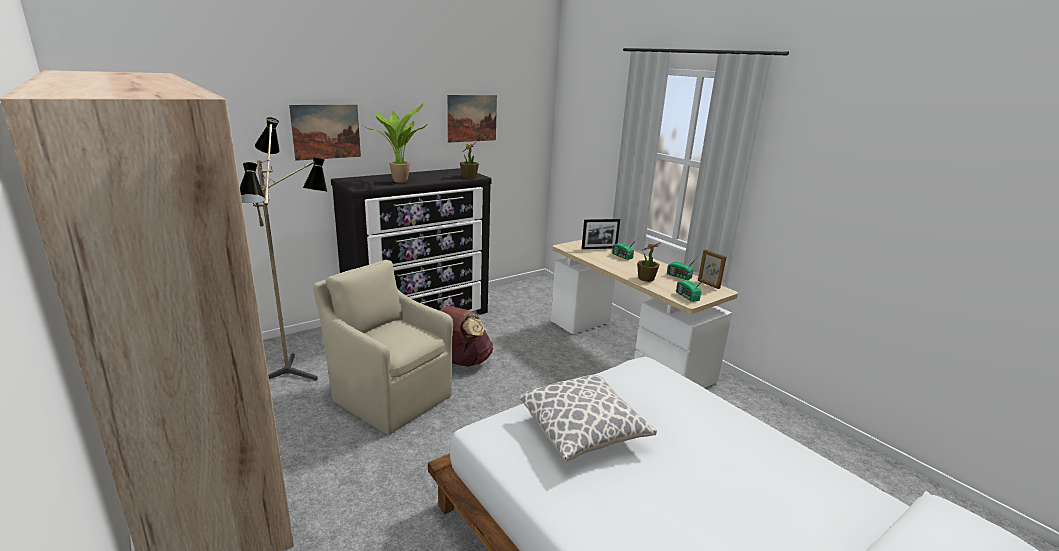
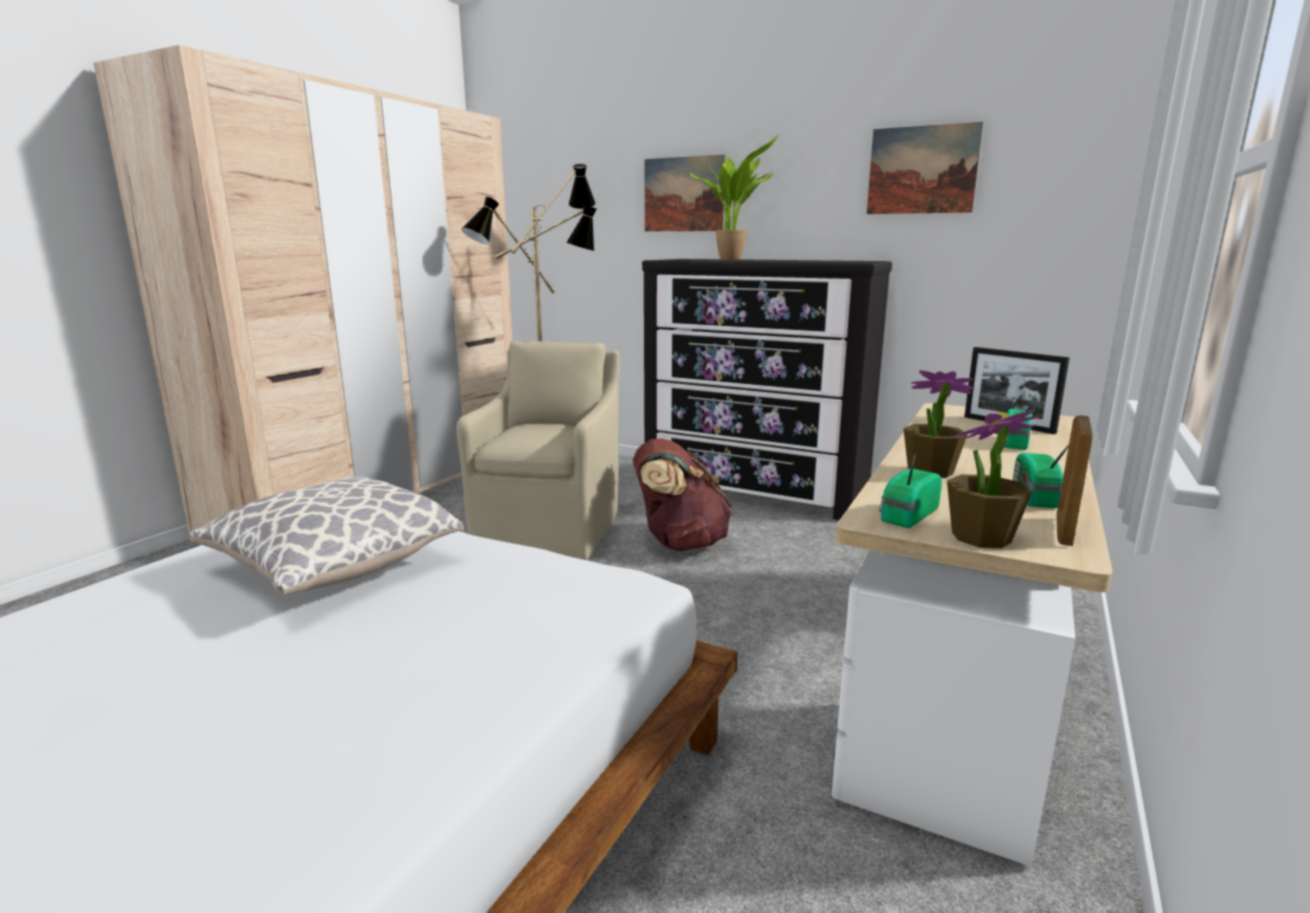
camera: 65 degrees right, 5 degrees down
potted plant [460,142,479,179] -> potted plant moved to [947,410,1042,548]

